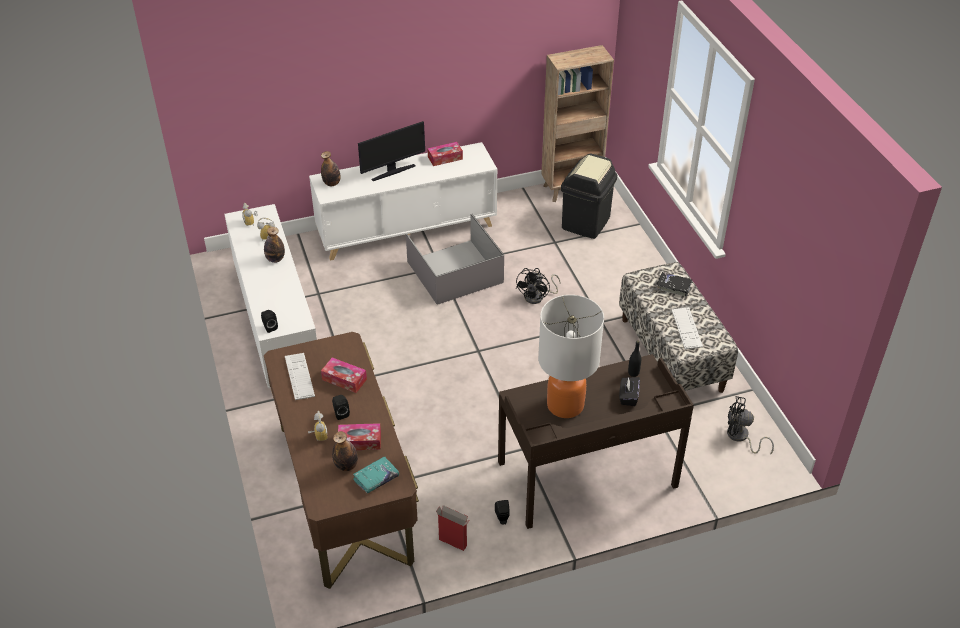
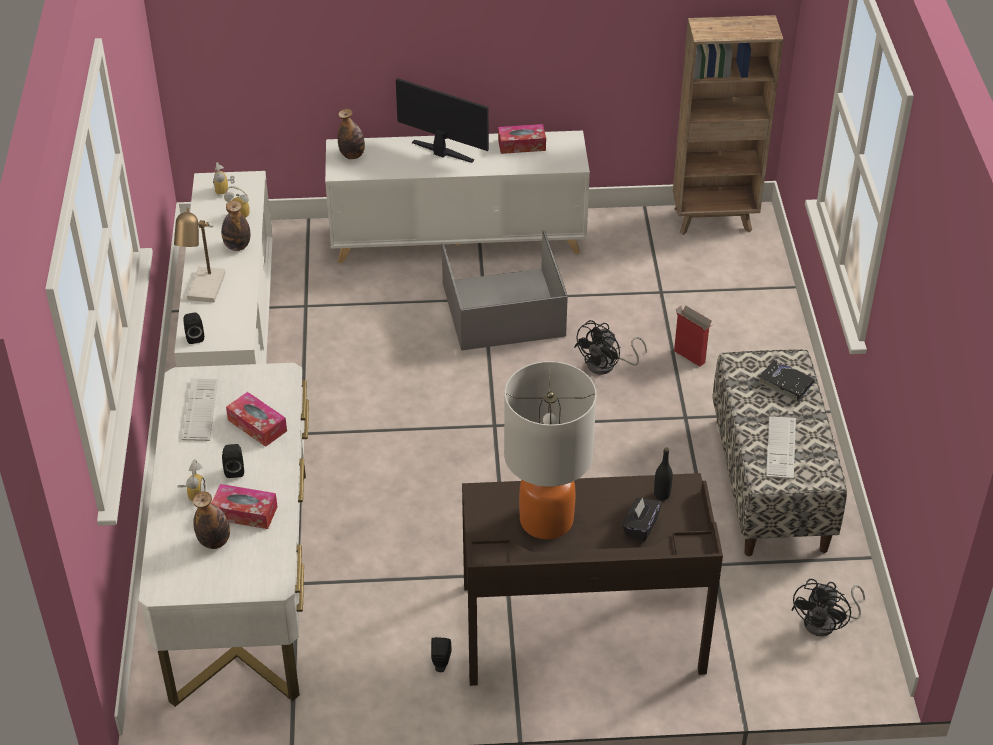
camera: 15 degrees right, 0 degrees up
brown desk [264,332,419,589] -> white desk [138,363,309,707]
turquoise book [353,457,399,493] -> none
monitor [358,121,425,181] -> monitor turned 135 degrees counterclockwise [396,78,489,163]
cardboard box [436,505,470,551] -> cardboard box moved to [674,305,712,367]
black trash can [561,154,617,239] -> none
black fan [727,396,774,454] -> black fan turned 90 degrees counterclockwise [792,579,865,637]
none -> table lamp [174,208,226,303]

